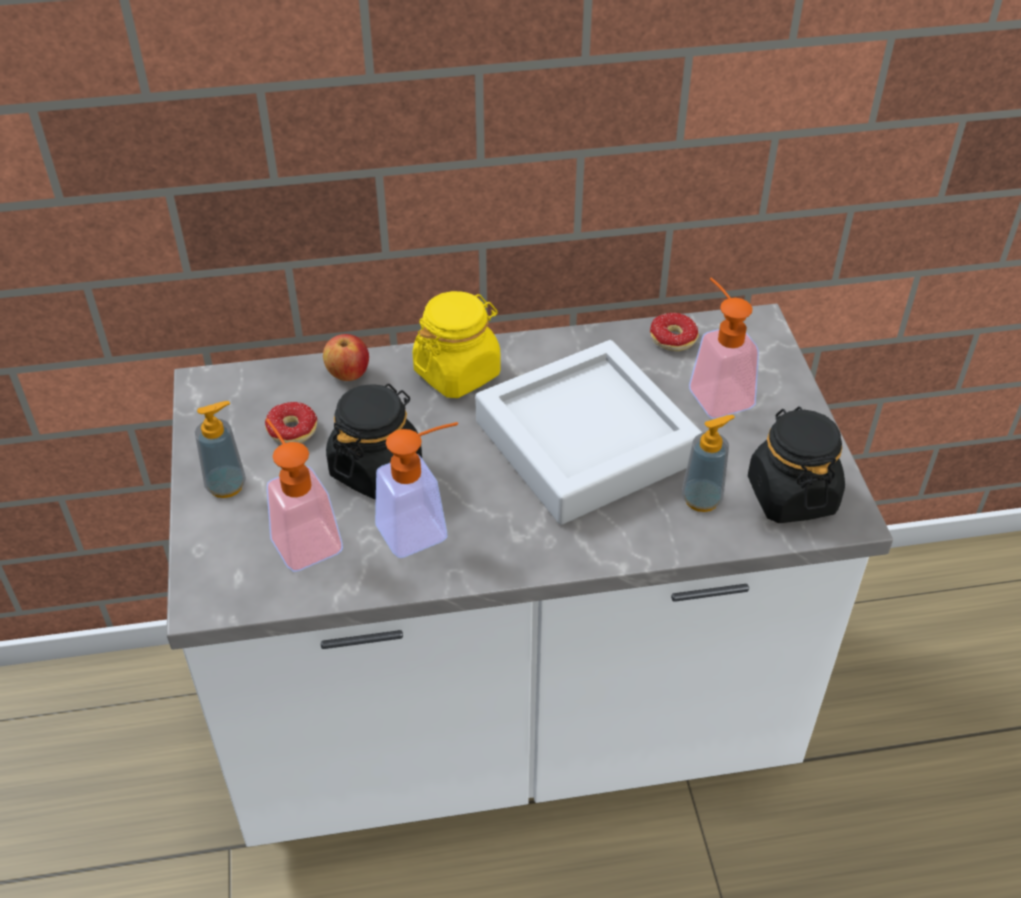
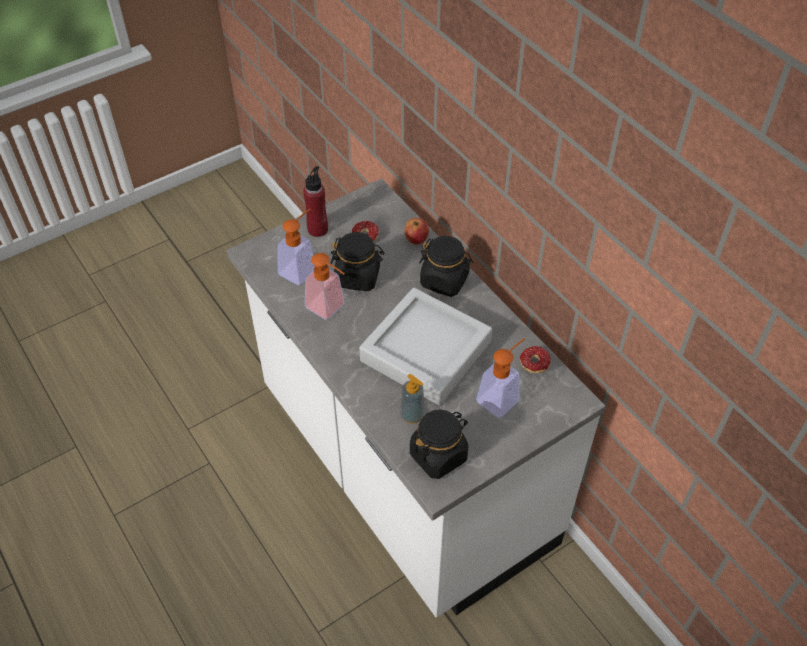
camera: 65 degrees right, 5 degrees up
soap dispenser [195,401,246,498] -> red bottle [303,166,328,237]
yellow jar [412,291,501,398] -> black jar [419,236,473,297]

